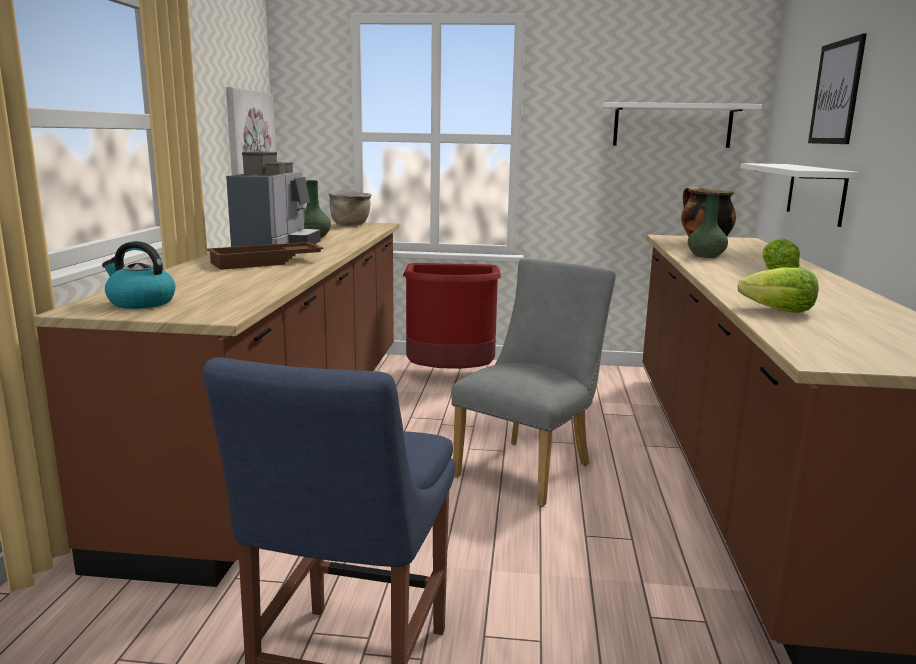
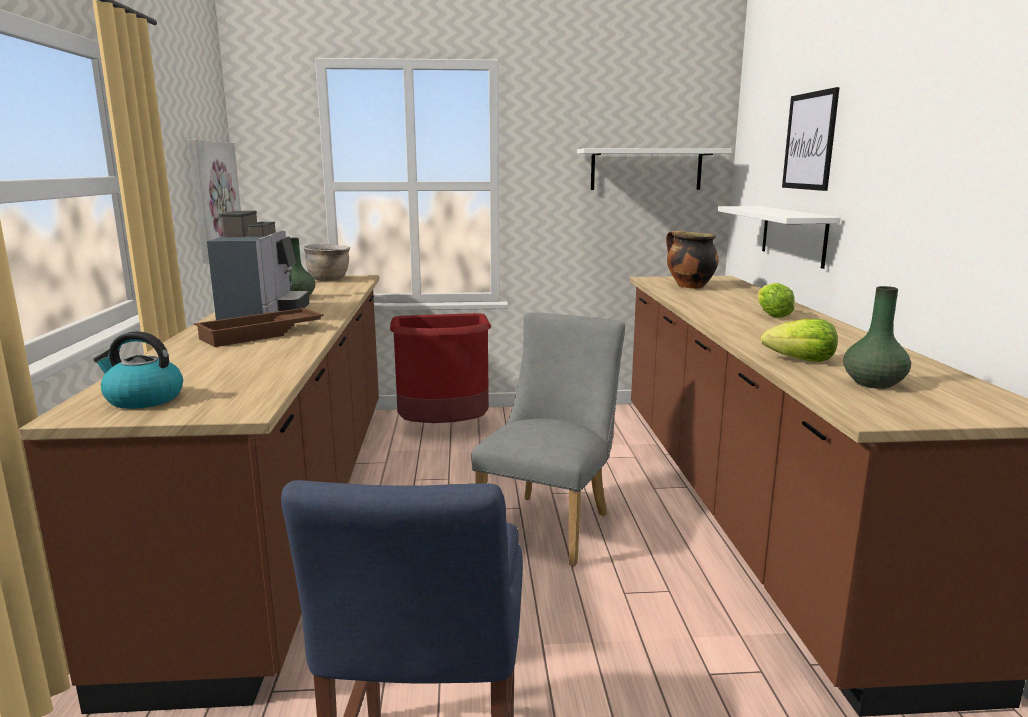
camera: 10 degrees left, 0 degrees up
green vase [688,193,728,258] -> green vase moved to [844,286,911,389]

